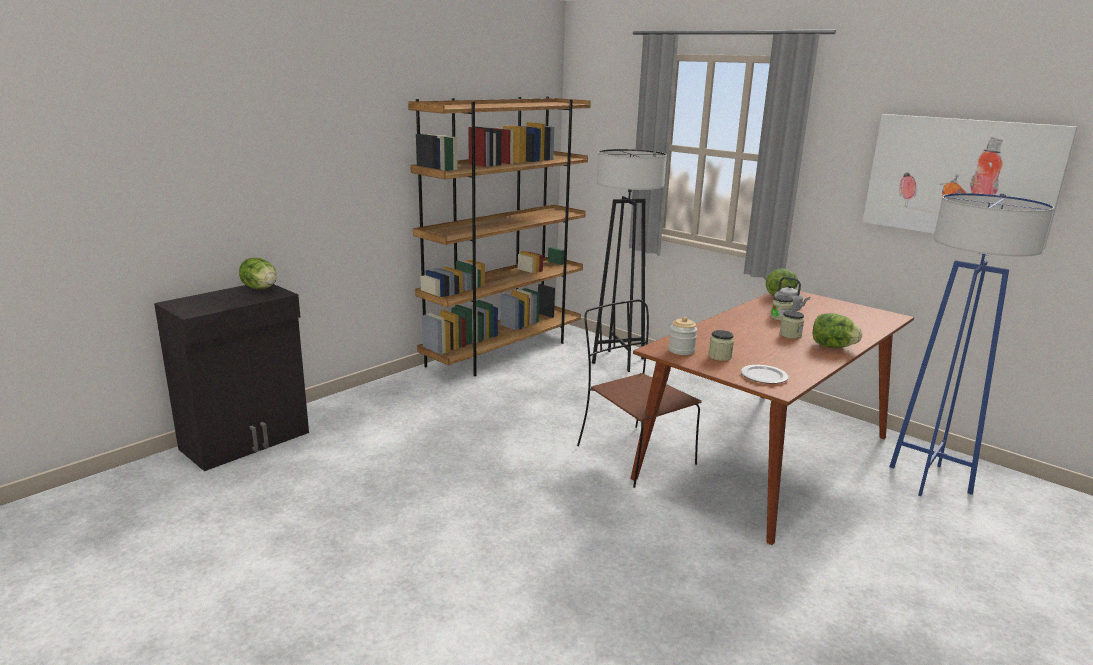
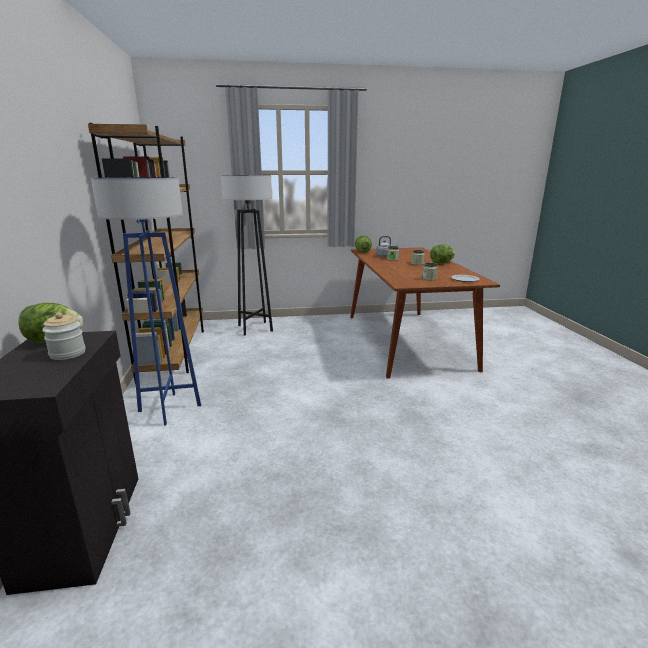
camera: 50 degrees left, 0 degrees up
brown chair [577,300,702,488] -> none
jar [669,317,697,355] -> jar moved to [42,312,85,360]
picture [863,114,1078,251] -> none
blue floor lamp [889,193,1054,496] -> blue floor lamp moved to [91,177,201,426]

